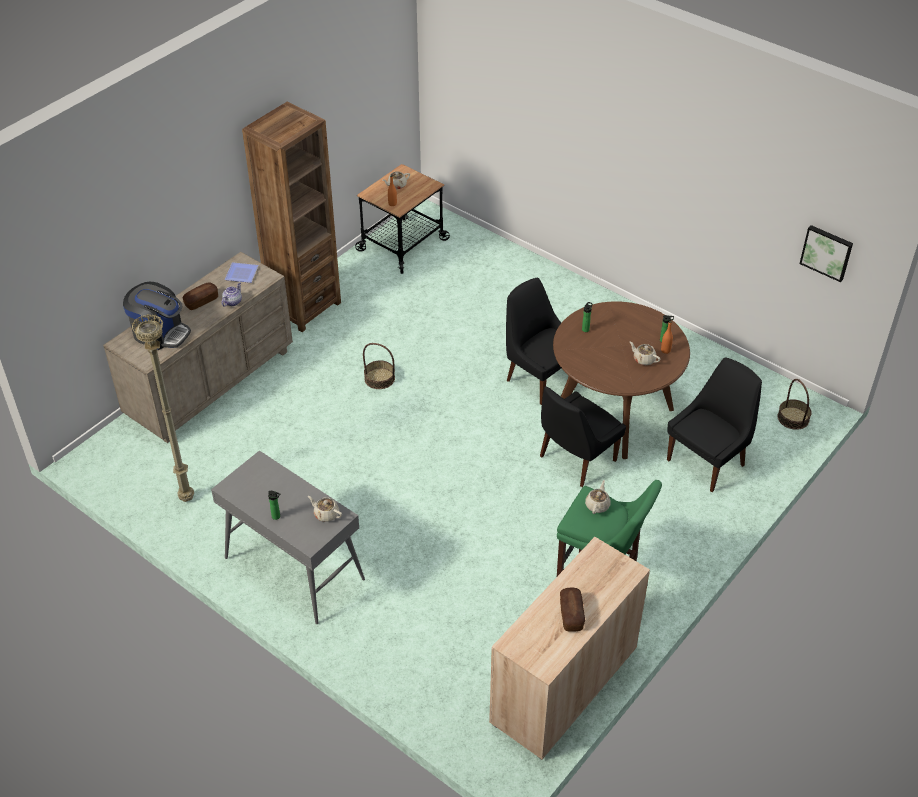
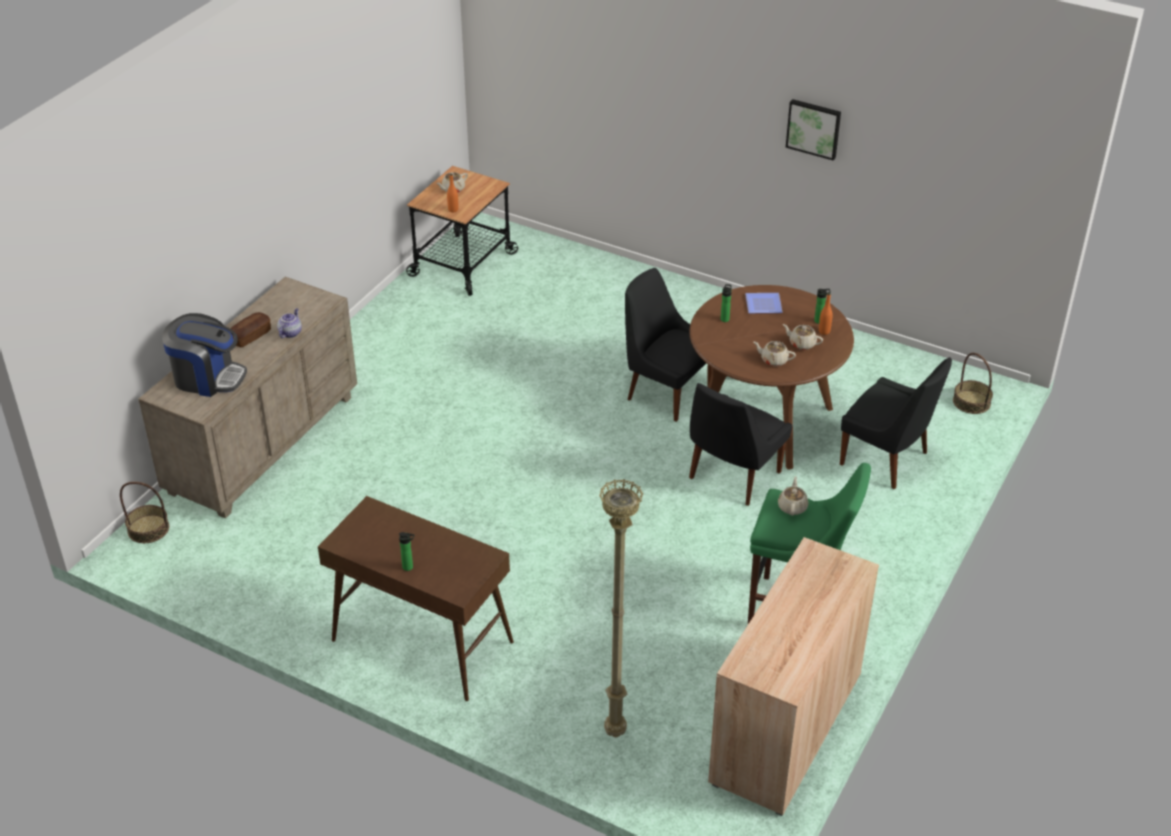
camera: 10 degrees left, 5 degrees down
beige floor lamp [131,314,194,502] -> beige floor lamp moved to [599,479,644,737]
grey console table [211,450,365,624] -> brown console table [318,496,514,701]
plate [225,262,259,283] -> plate moved to [745,293,783,313]
brown bookcase [242,102,341,332] -> none
beige teapot [308,496,342,522] -> beige teapot moved to [753,341,796,366]
basket [363,343,395,389] -> basket moved to [120,482,169,543]
bread [560,587,585,632] -> none
black chair [667,357,762,492] -> black chair turned 90 degrees clockwise [840,357,952,489]
picture [799,225,853,282] -> picture moved to [786,99,841,160]

